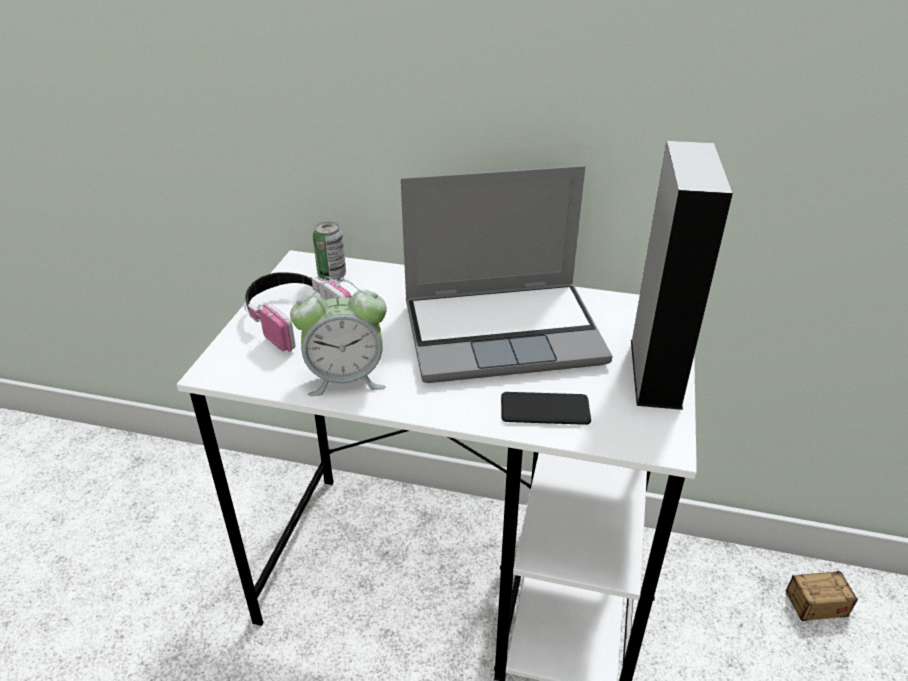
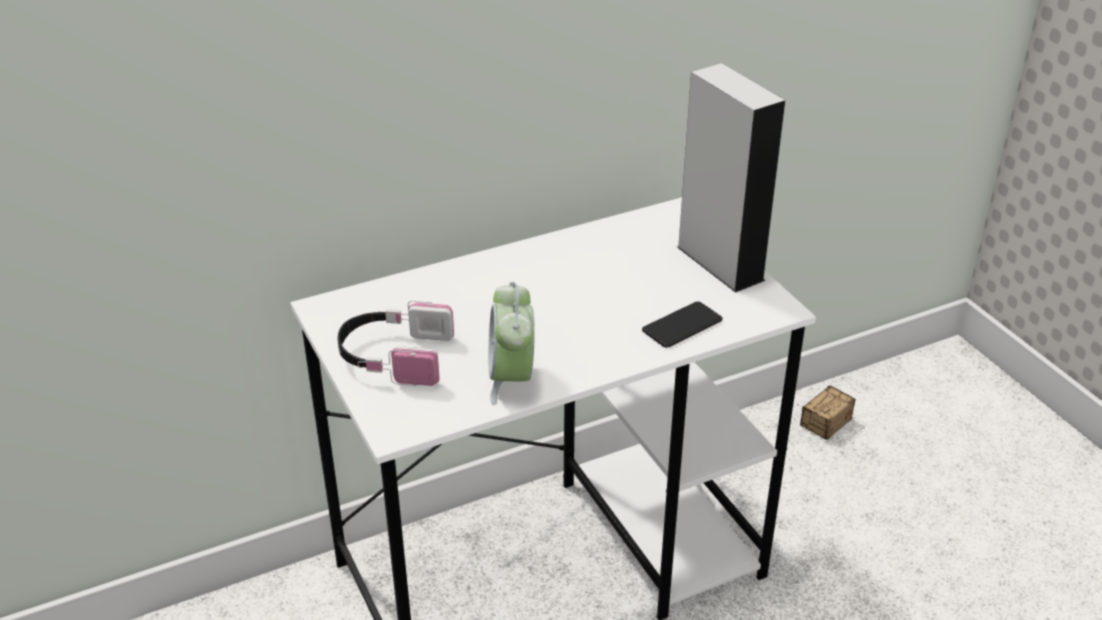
camera: 40 degrees left, 0 degrees up
alarm clock [290,279,387,396] -> alarm clock turned 135 degrees clockwise [489,282,535,405]
can [313,222,346,281] -> none
laptop [401,166,613,383] -> none

